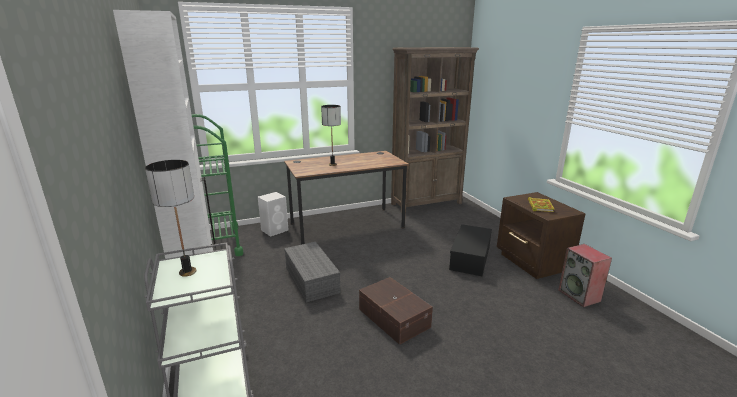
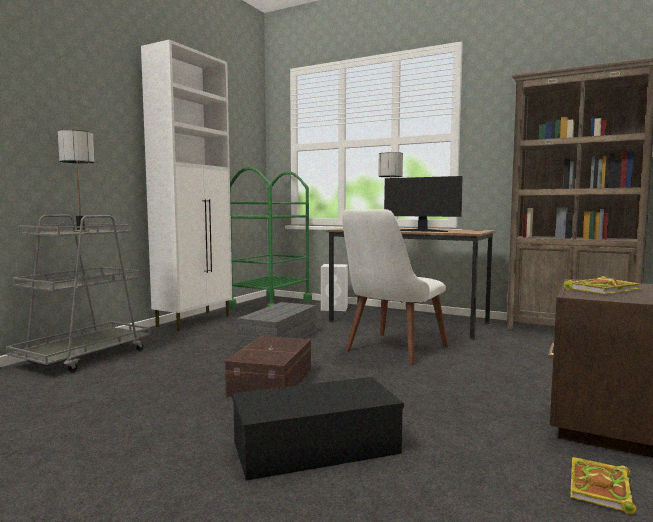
camera: 50 degrees right, 15 degrees down
black storage box [449,224,492,276] -> black storage box moved to [232,377,404,481]
speaker [558,244,612,307] -> book [570,457,636,514]
none -> white chair [342,209,448,365]
none -> monitor [384,176,463,232]

